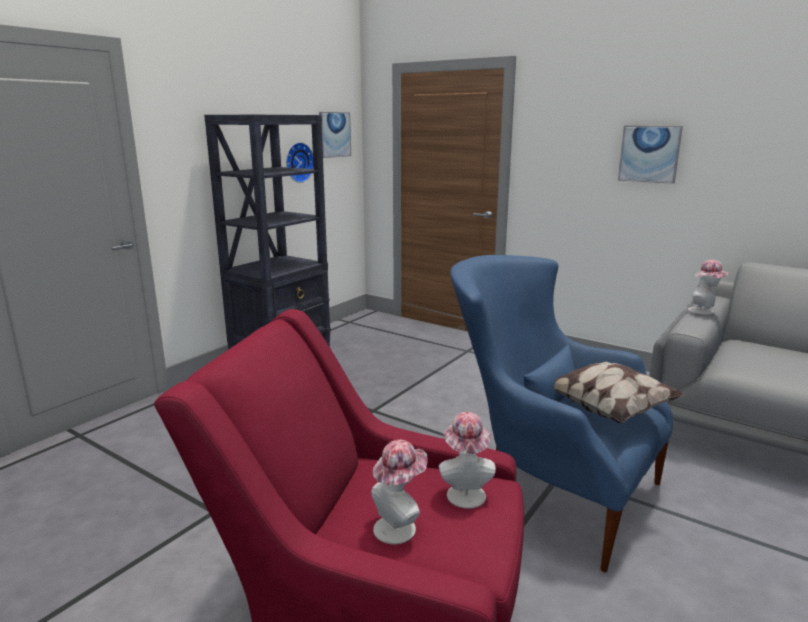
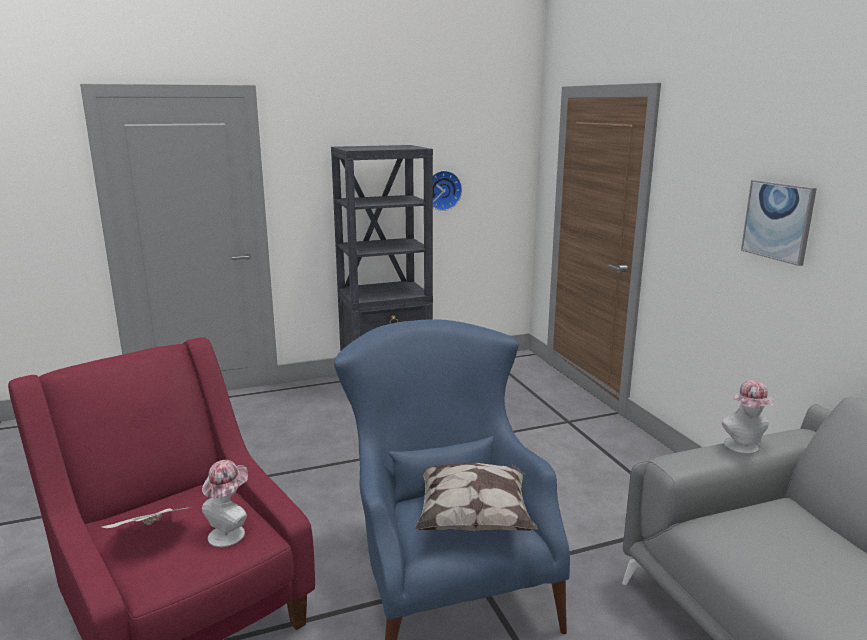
camera: 35 degrees right, 0 degrees up
picture [319,112,351,158] -> none
hat [371,440,428,544] -> newspaper [102,508,188,528]

